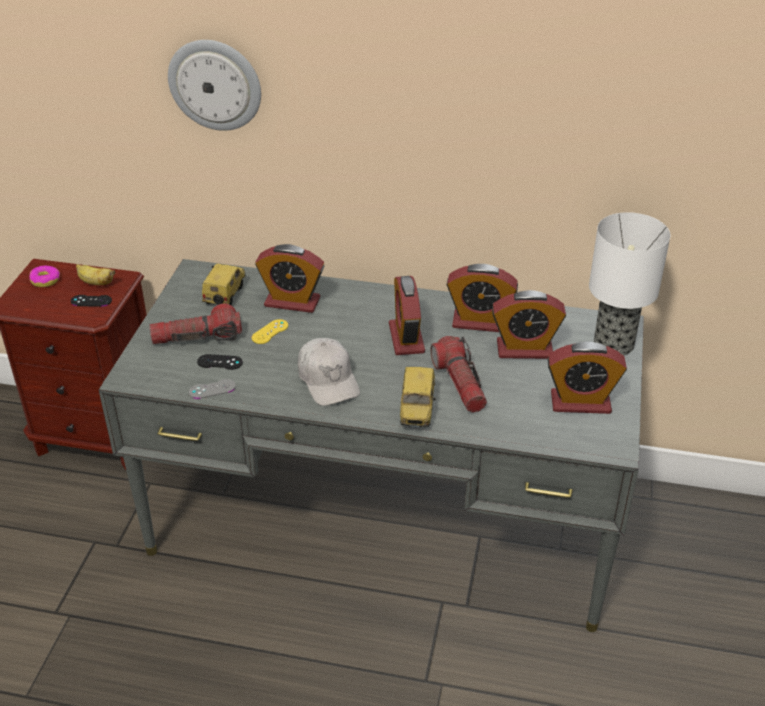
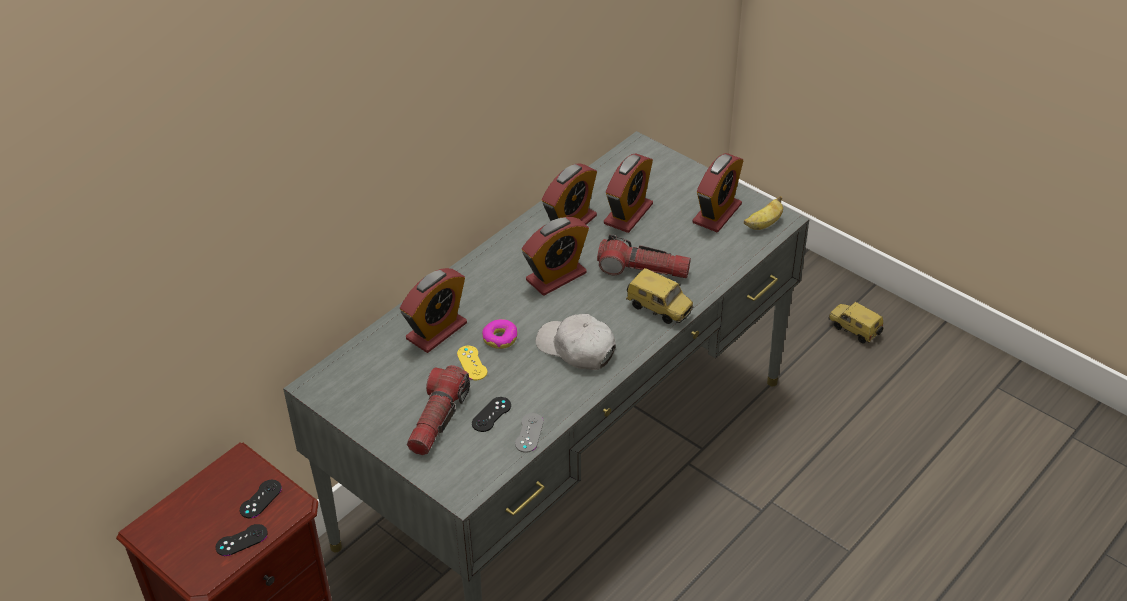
camera: 60 degrees left, 5 degrees up
donut [29,266,60,287] -> donut moved to [482,319,518,349]
banana [76,264,115,285] -> banana moved to [744,196,783,230]
wall clock [168,40,261,131] -> none
toy car [202,264,246,305] -> toy car moved to [828,302,883,344]
white cap [298,338,360,406] -> white cap turned 150 degrees counterclockwise [536,314,616,370]
alarm clock [389,276,425,355] -> alarm clock turned 60 degrees counterclockwise [522,217,589,296]
table lamp [589,212,670,356] -> none
none -> black game controller [216,524,268,556]

